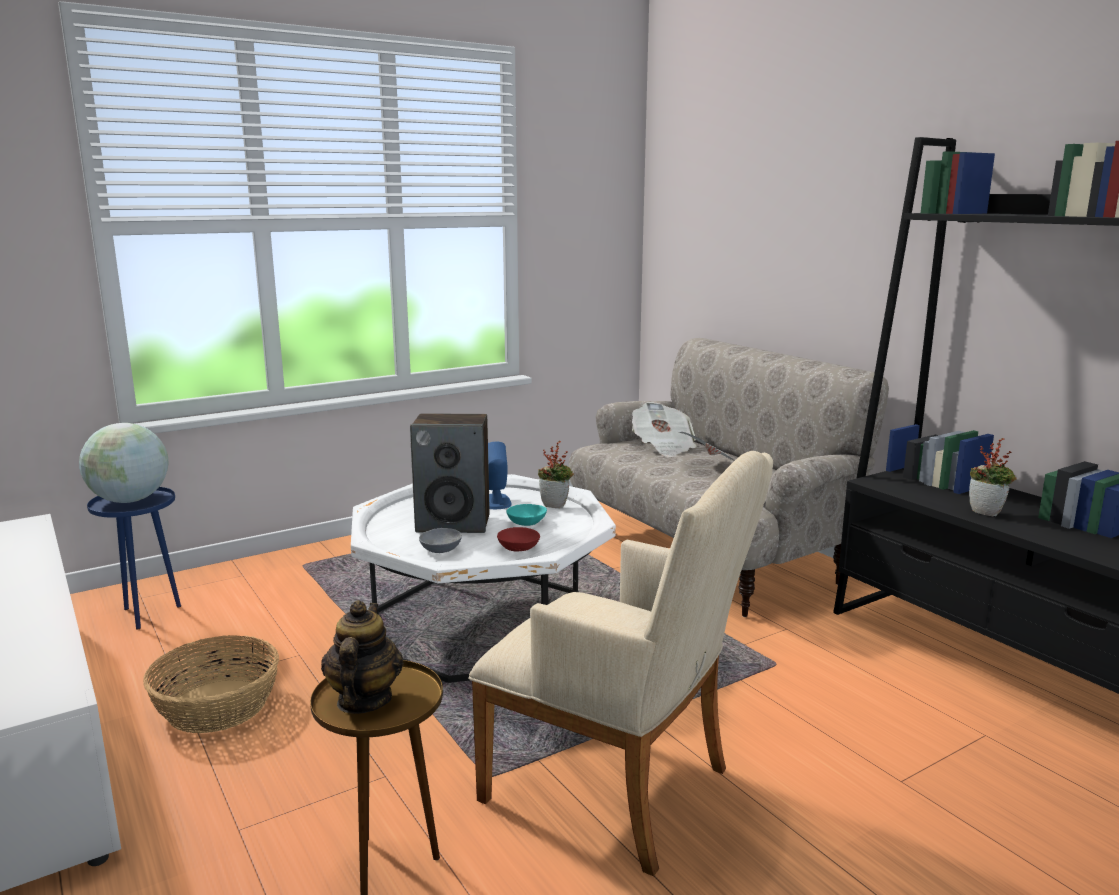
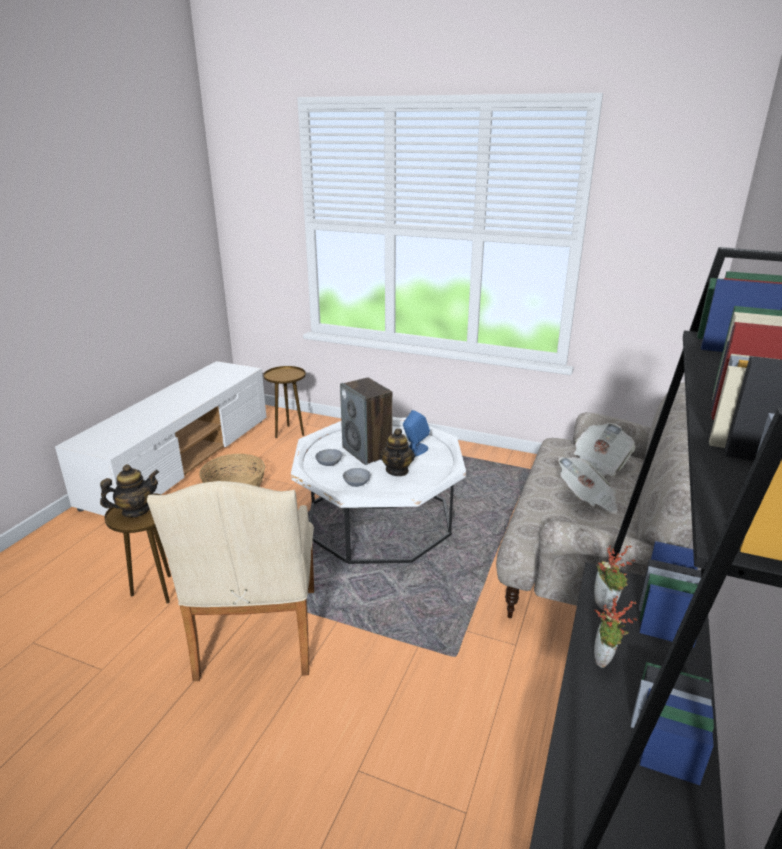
camera: 55 degrees right, 10 degrees up
globe [79,423,168,503] -> none
blue side table [87,487,181,629] -> brown side table [263,366,306,438]
red bowl [497,527,540,552] -> grey bowl [343,468,371,487]
turquoise bowl [506,504,547,526] -> teapot [380,428,415,476]
potted plant [538,441,574,508] -> potted plant moved to [594,545,635,612]

